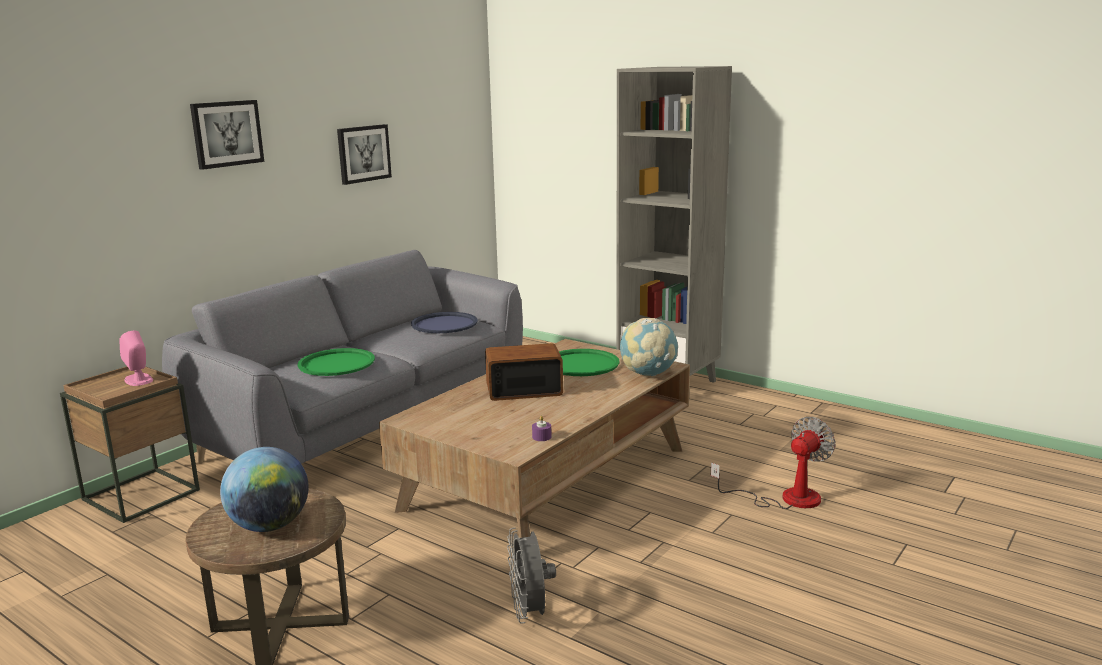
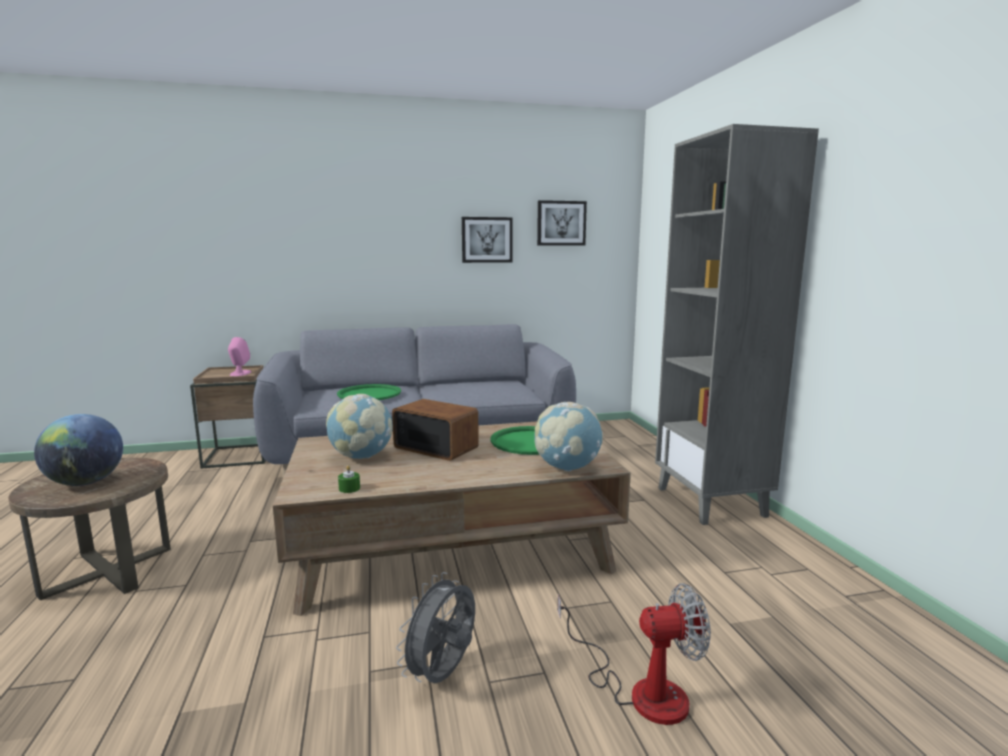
camera: 40 degrees right, 5 degrees down
picture [190,100,264,170] -> picture moved to [537,200,587,246]
blue tray [411,312,478,333] -> none
grey fan [507,528,556,623] -> grey fan moved to [396,572,475,683]
purple candle [532,416,551,441] -> green candle [338,465,360,493]
none -> globe [326,394,393,459]

